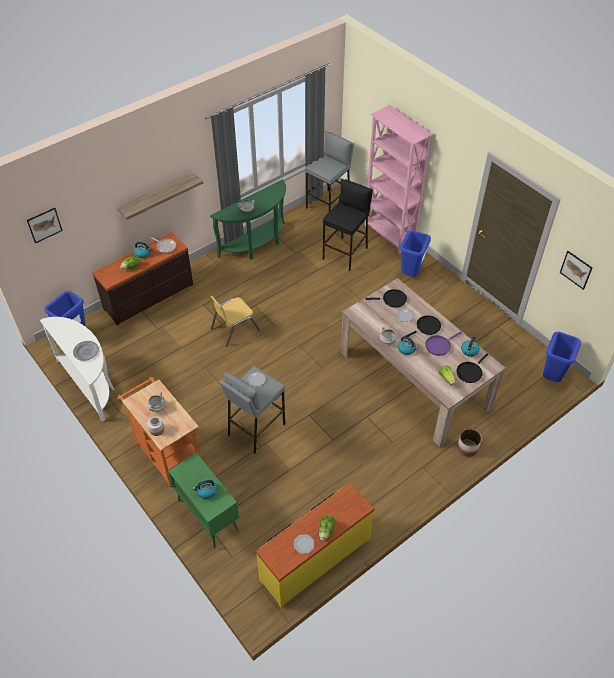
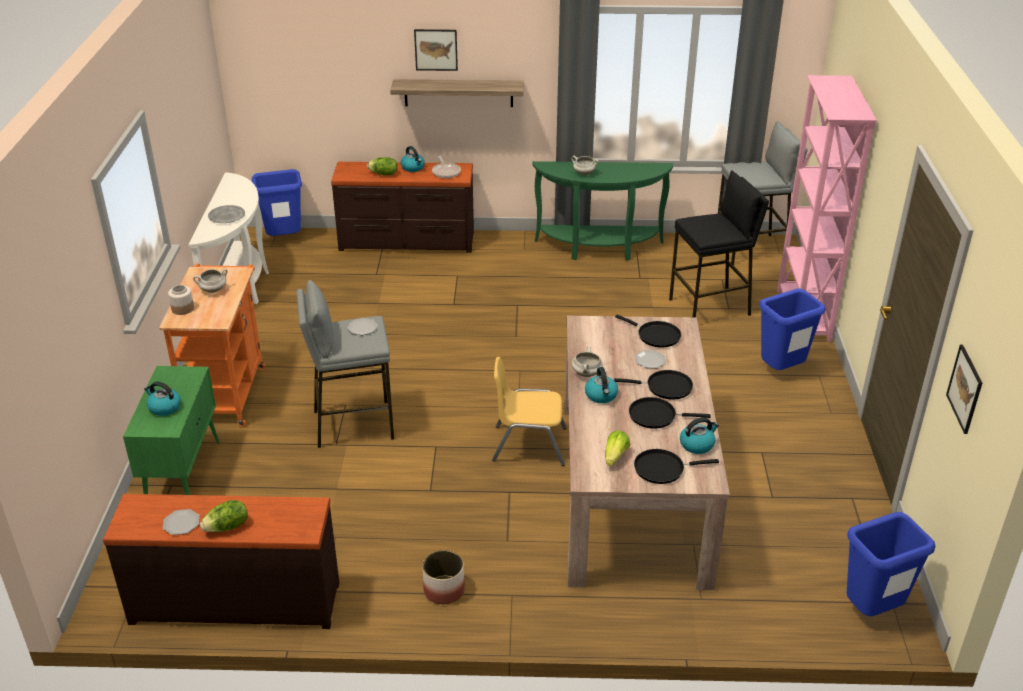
camera: 40 degrees right, 15 degrees down
picture [27,208,63,244] -> picture moved to [414,29,458,71]
yellow chair [211,296,260,347] -> yellow chair moved to [492,357,567,466]
yellow dresser [256,483,375,608] -> brown dresser [103,494,339,629]
purple frying pan [425,331,462,356] -> black frying pan [629,397,711,429]
planter [457,429,482,457] -> planter moved to [422,550,465,604]

